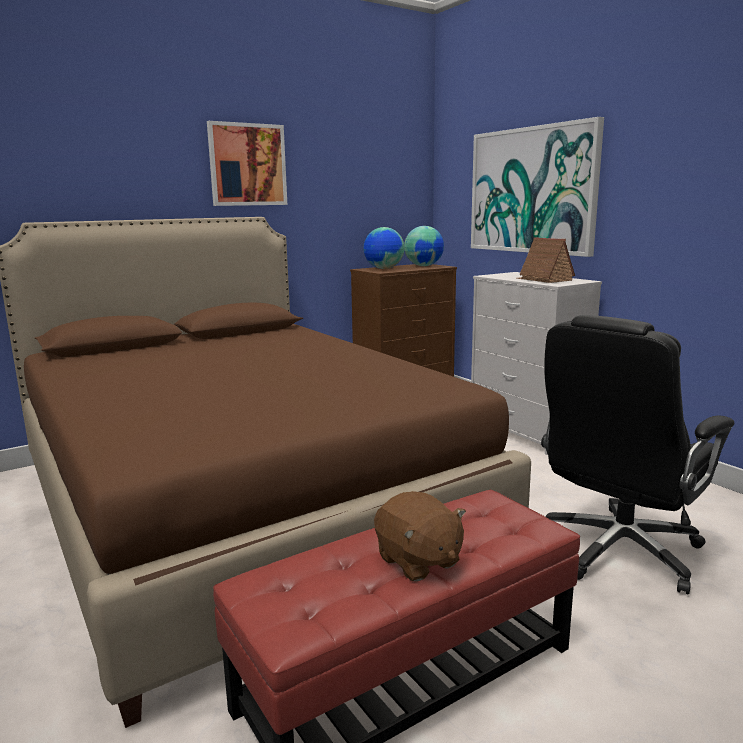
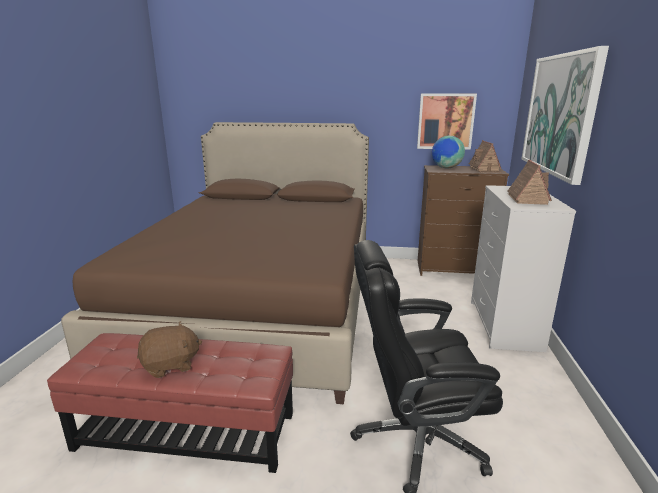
camera: 40 degrees right, 5 degrees up
picture [207,121,287,206] -> picture moved to [417,94,477,150]
brown plush toy [374,491,466,581] -> brown plush toy turned 120 degrees counterclockwise [137,321,202,378]
globe [404,226,444,266] -> toy house [469,140,501,172]

